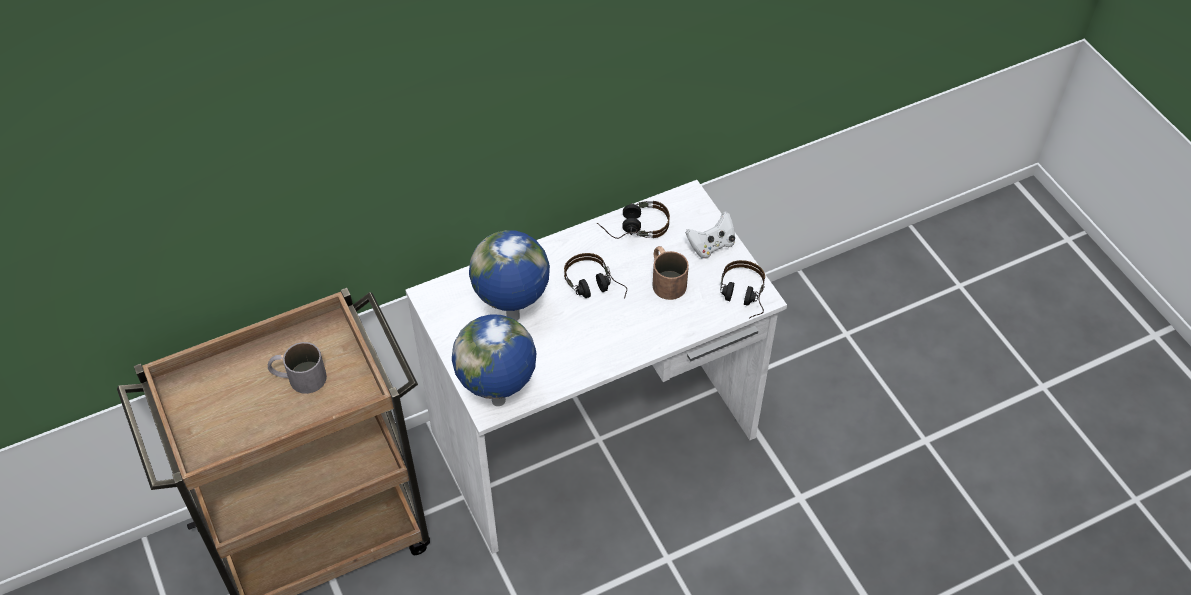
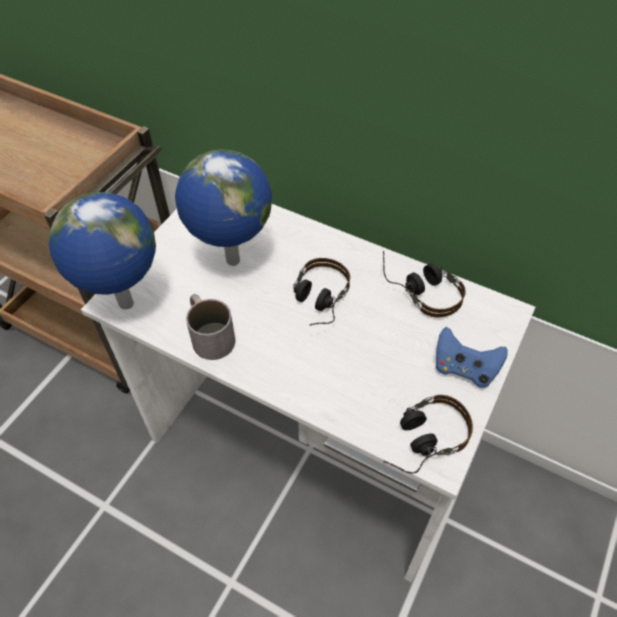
camera: 55 degrees right, 0 degrees up
grey mug [268,342,327,394] -> grey mug moved to [186,294,236,360]
brown mug [653,246,689,300] -> none
white game controller [686,212,735,259] -> blue game controller [436,327,508,388]

